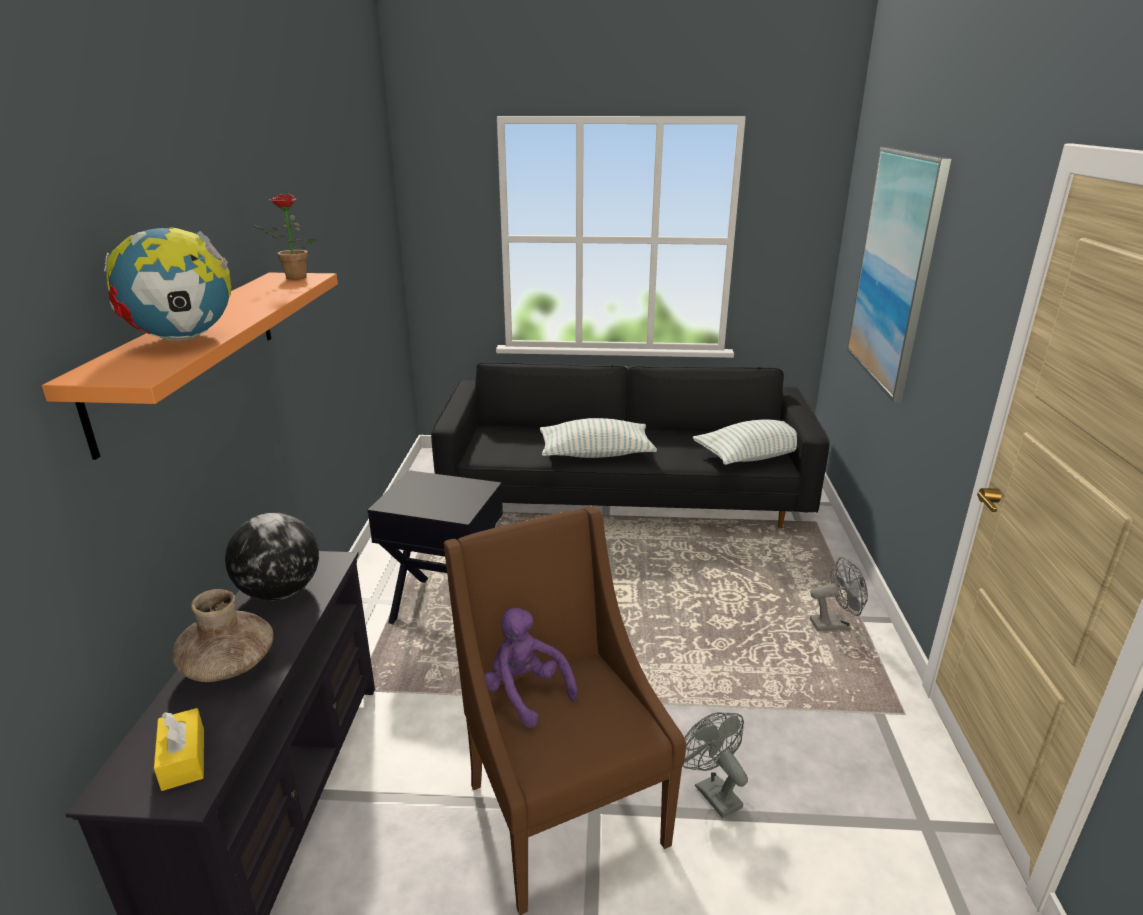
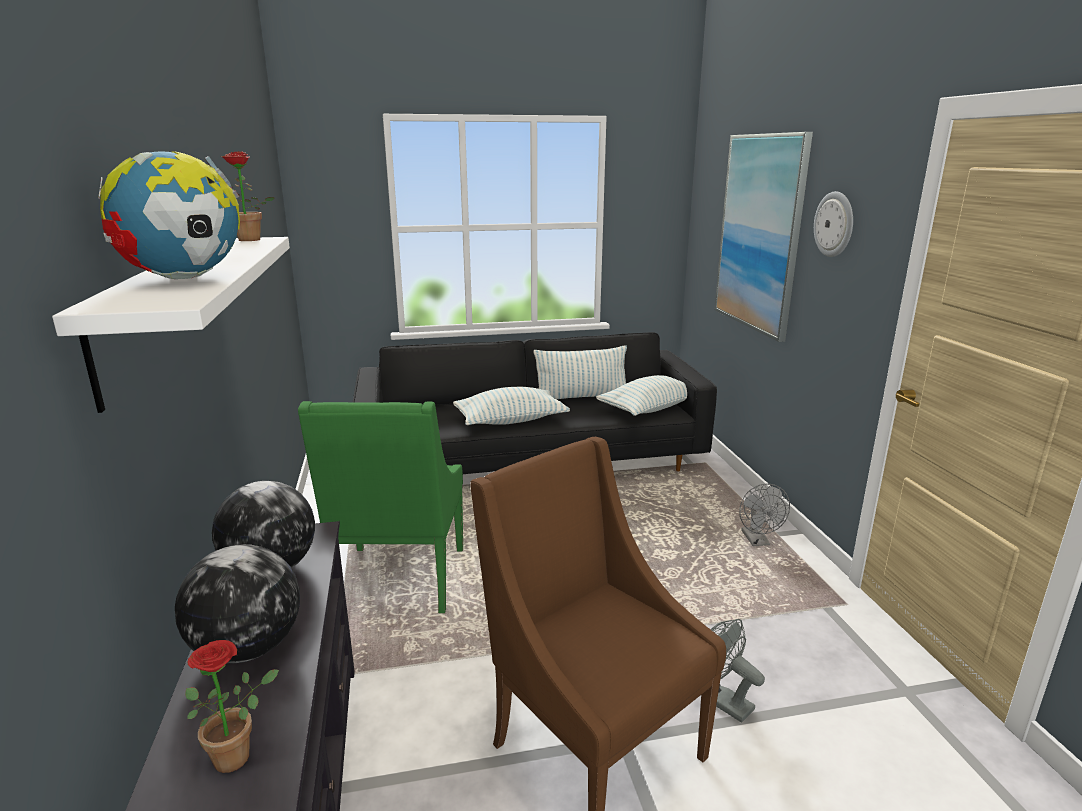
camera: 15 degrees left, 5 degrees down
orange shelf [42,273,338,460] -> white shelf [52,237,290,413]
yellow tissue box [154,708,204,791] -> potted plant [185,640,279,773]
brown vase [172,589,274,682] -> globe [175,544,300,664]
black side table [368,470,503,624] -> green armchair [298,401,463,613]
purple plush toy [484,608,578,728] -> none
grey fan [810,557,868,631] -> grey fan turned 105 degrees clockwise [739,484,790,546]
none -> pillow [534,345,627,399]
none -> wall clock [814,191,853,257]

